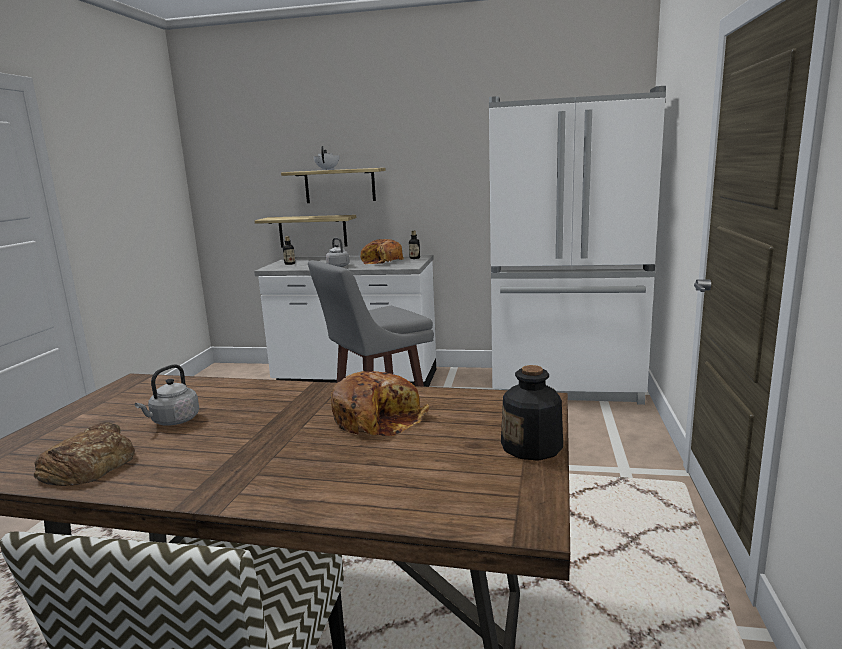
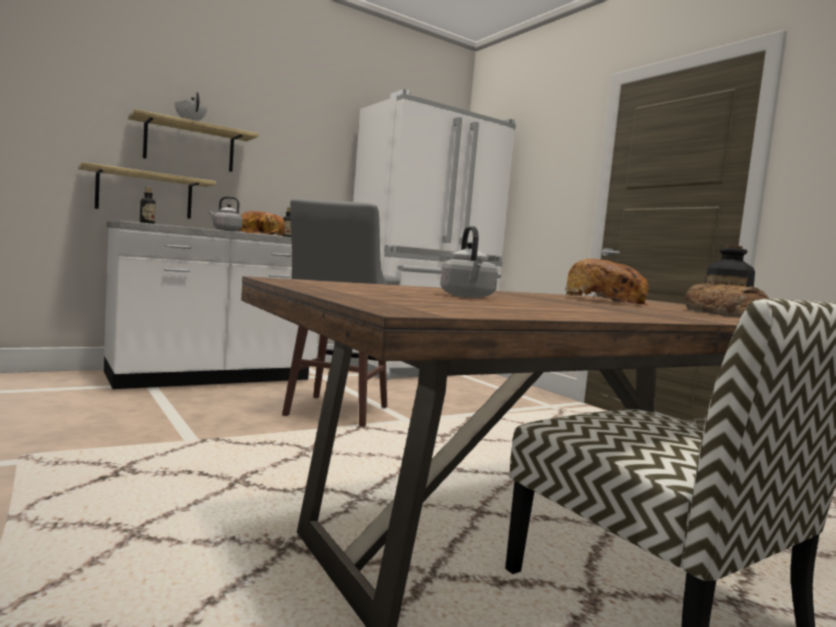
camera: 45 degrees left, 10 degrees down
bread [33,422,135,486] -> bread moved to [685,283,769,318]

